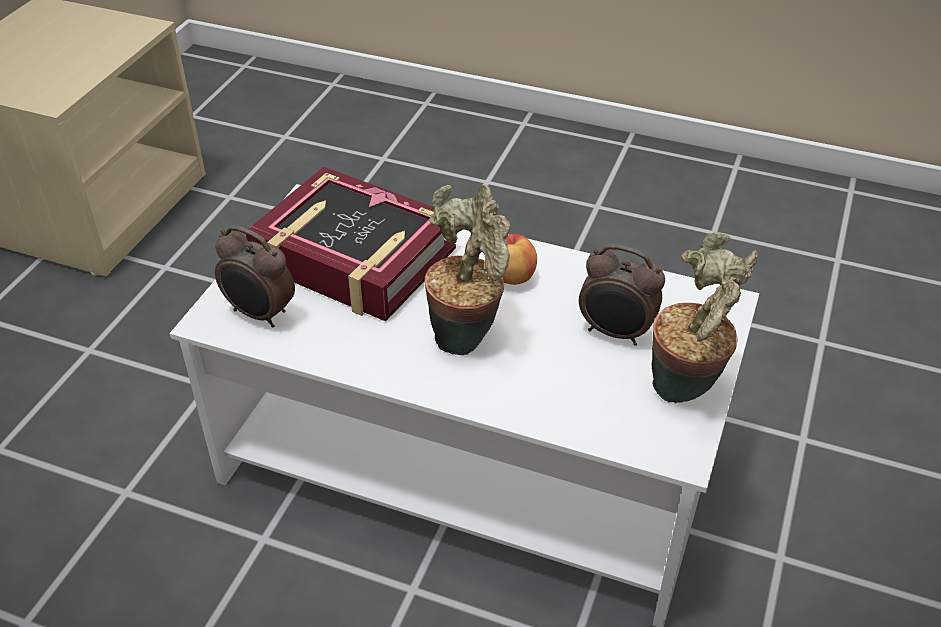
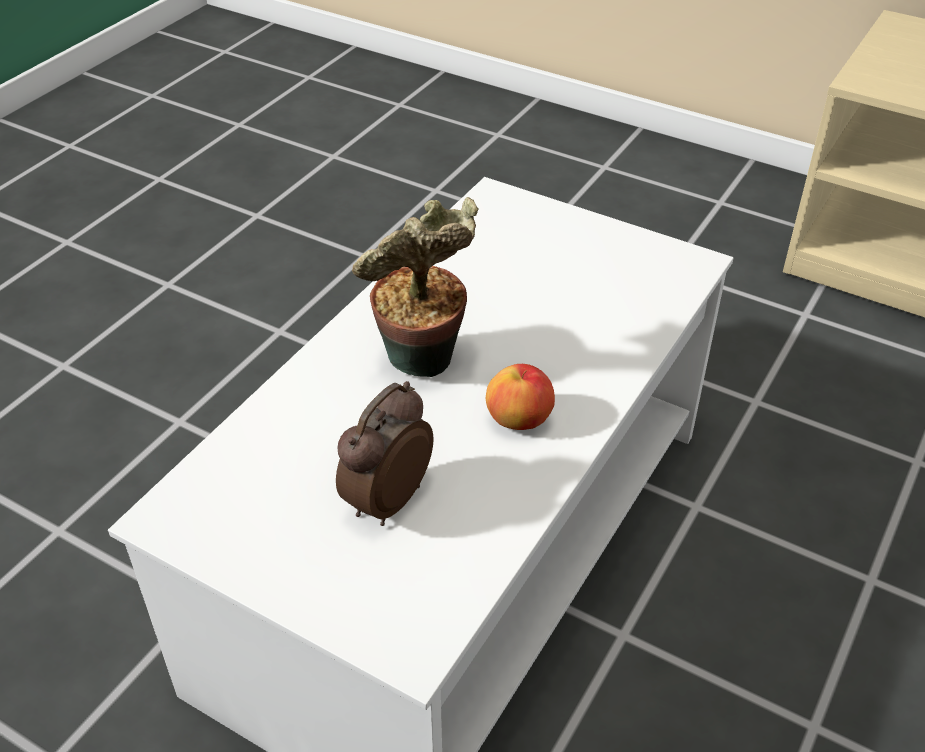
camera: 100 degrees right, 0 degrees up
alarm clock [215,226,295,328] -> none
book [246,167,456,322] -> none
potted plant [651,232,758,403] -> none

